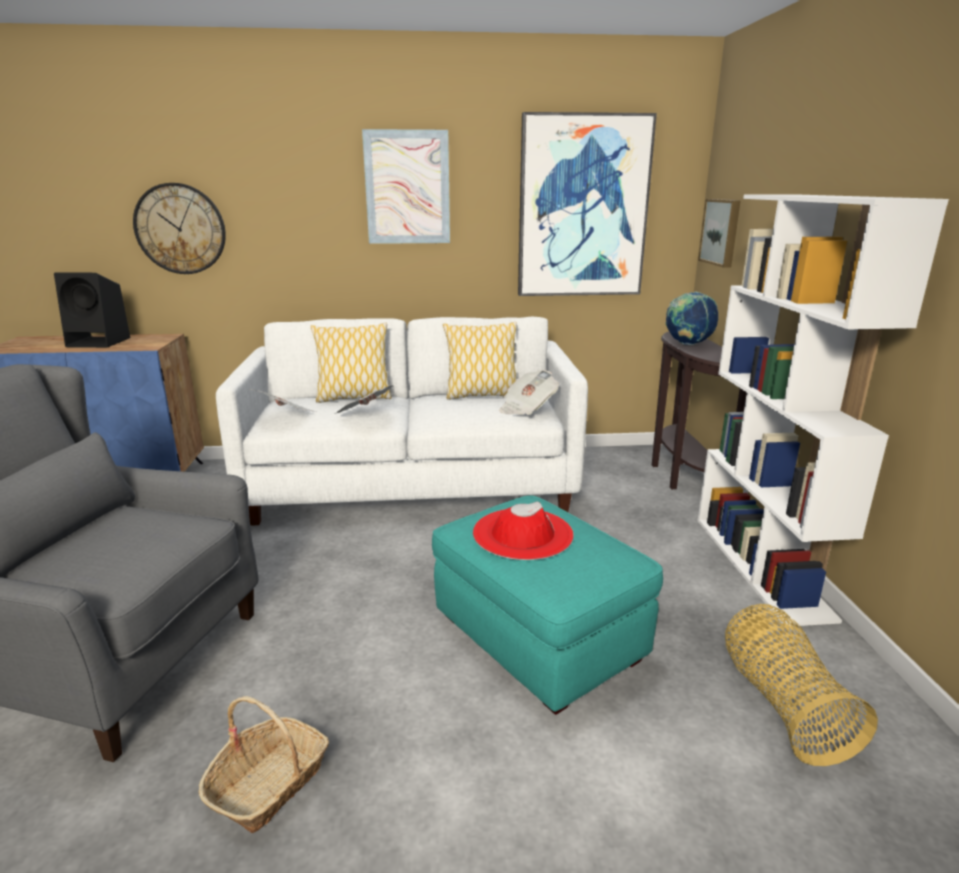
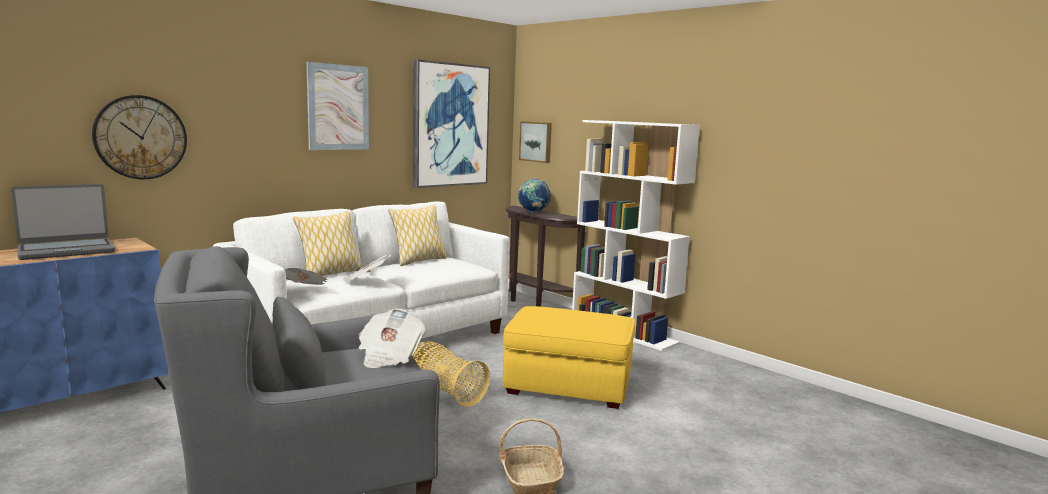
camera: 40 degrees left, 10 degrees down
black speaker [54,272,131,348] -> laptop [11,184,115,260]
turquoise ottoman [432,495,663,715] -> yellow ottoman [503,306,635,409]
red hat [473,501,574,560] -> none
newspaper [499,370,559,415] -> newspaper moved to [359,308,425,368]
basket [725,604,878,766] -> basket moved to [412,341,490,407]

